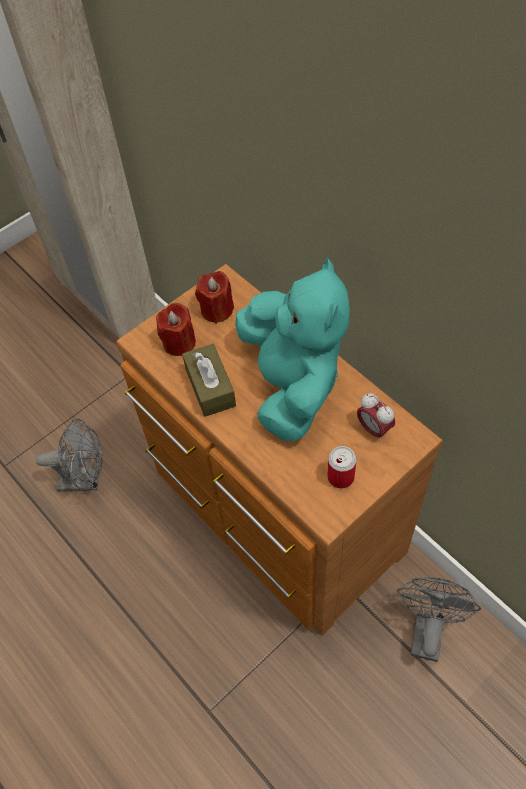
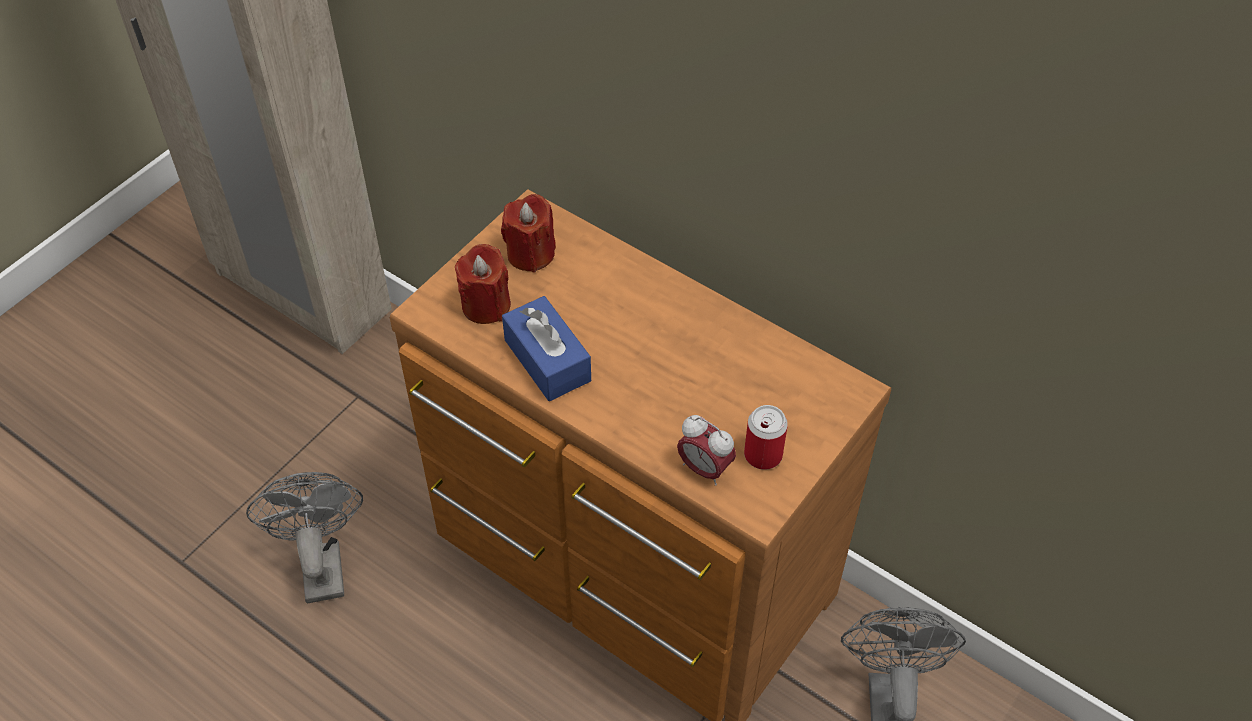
camera: 15 degrees left, 5 degrees down
grey fan [35,419,103,492] -> grey fan turned 90 degrees counterclockwise [246,472,363,603]
brown tissue box [182,344,236,417] -> blue tissue box [502,296,591,401]
turquoise plush toy [235,258,350,441] -> none
alarm clock [357,393,395,441] -> alarm clock moved to [677,415,736,486]

